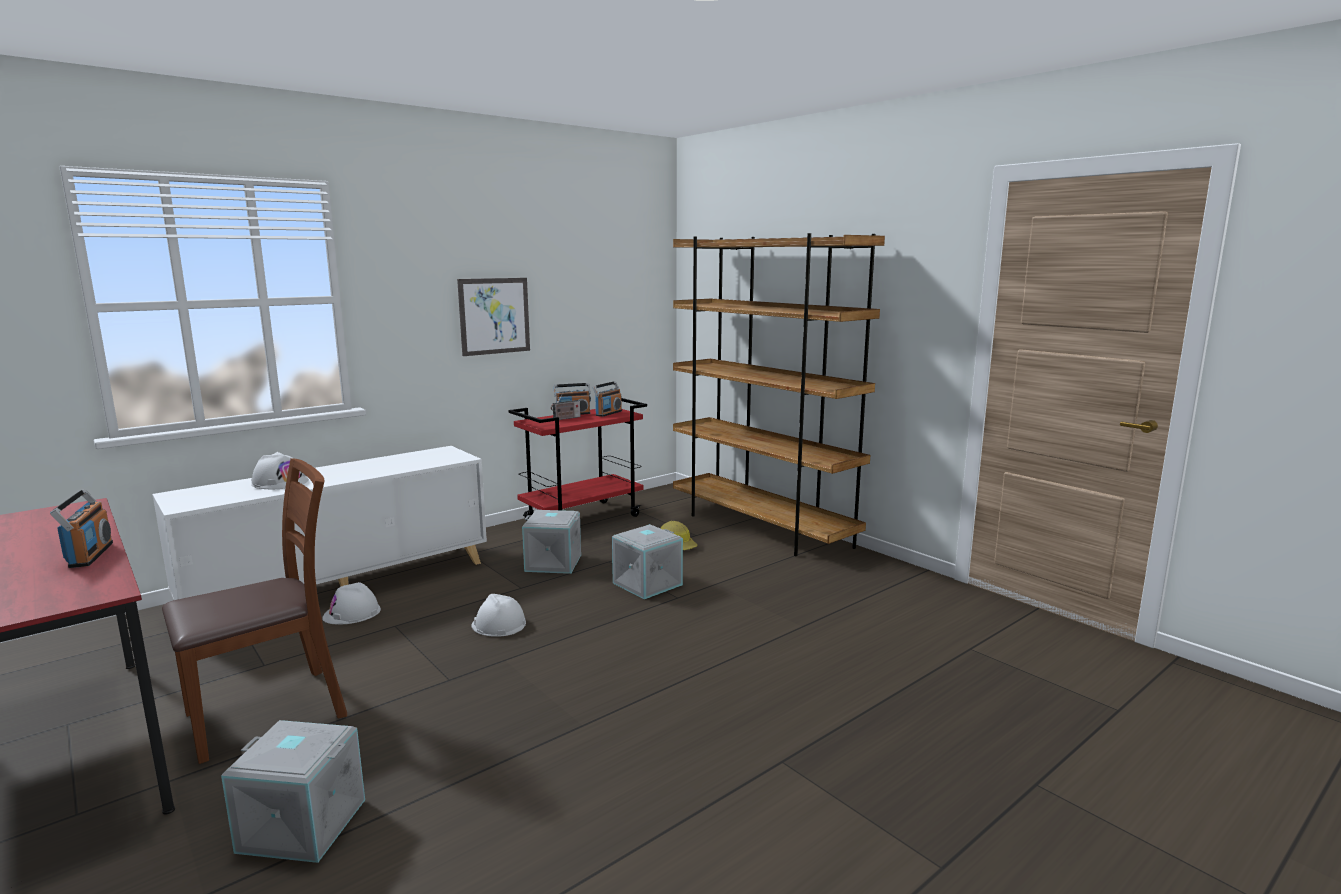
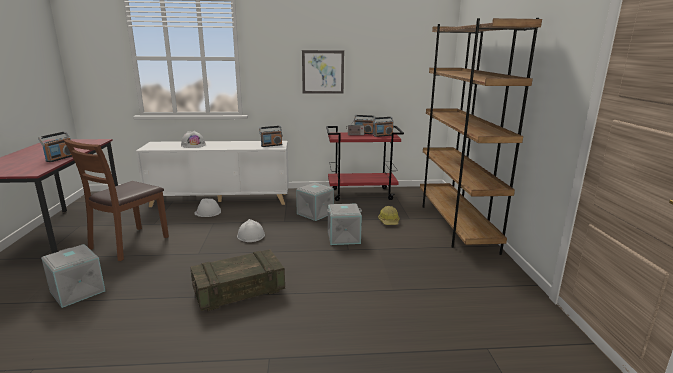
camera: 35 degrees right, 5 degrees up
brown chair [162,458,347,764] -> brown chair turned 120 degrees clockwise [64,139,169,261]
none -> crate [190,249,285,311]
none -> radio [259,126,282,147]

